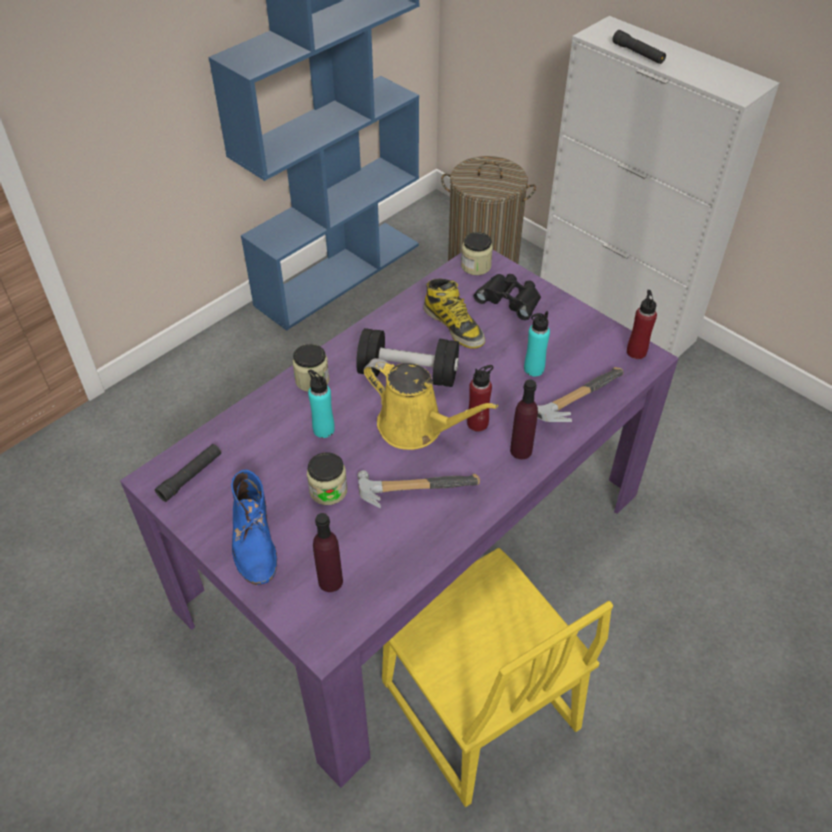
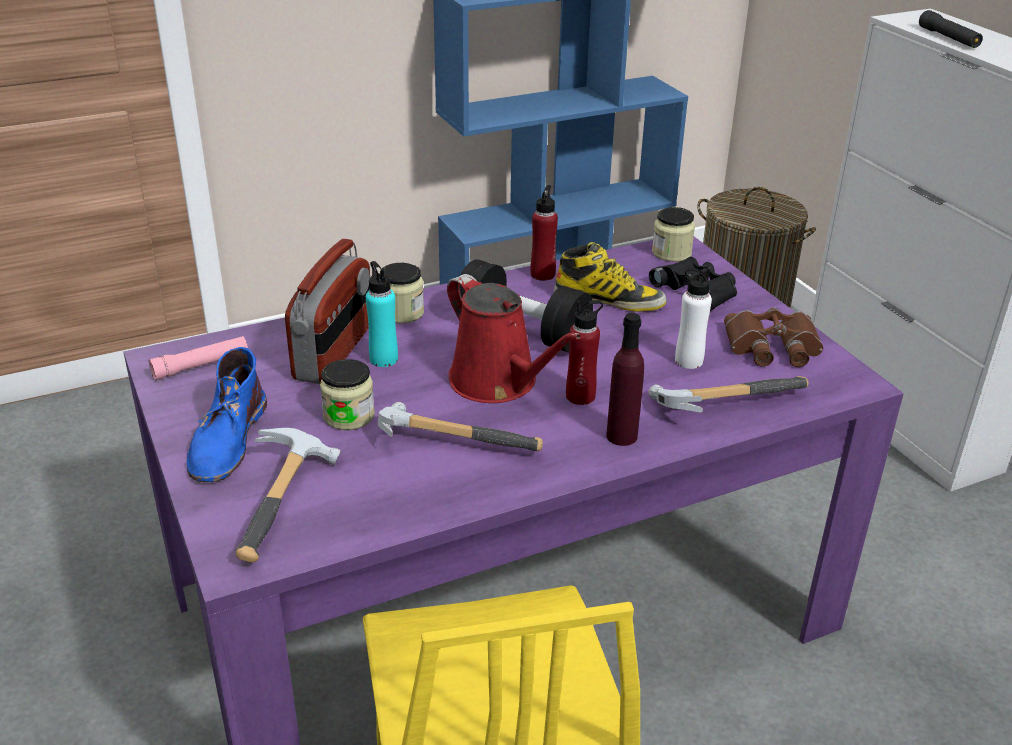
camera: 20 degrees right, 15 degrees down
black flashlight [155,444,221,502] -> pink flashlight [149,336,248,380]
purple bottle [313,513,343,592] -> hammer [235,428,341,562]
yellow watering can [363,358,498,450] -> red watering can [447,274,581,403]
boot [423,278,485,349] -> boot turned 60 degrees counterclockwise [554,242,667,312]
turquoise bottle [524,311,550,376] -> white bottle [675,268,712,369]
red bottle [627,290,657,359] -> red bottle moved to [530,185,558,281]
none -> radio [285,239,370,384]
none -> brown binoculars [724,307,823,367]

